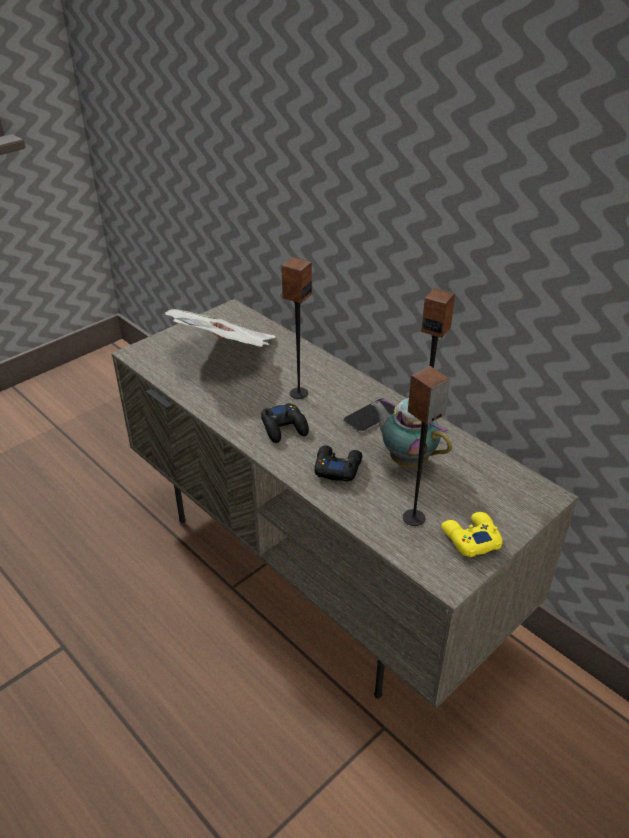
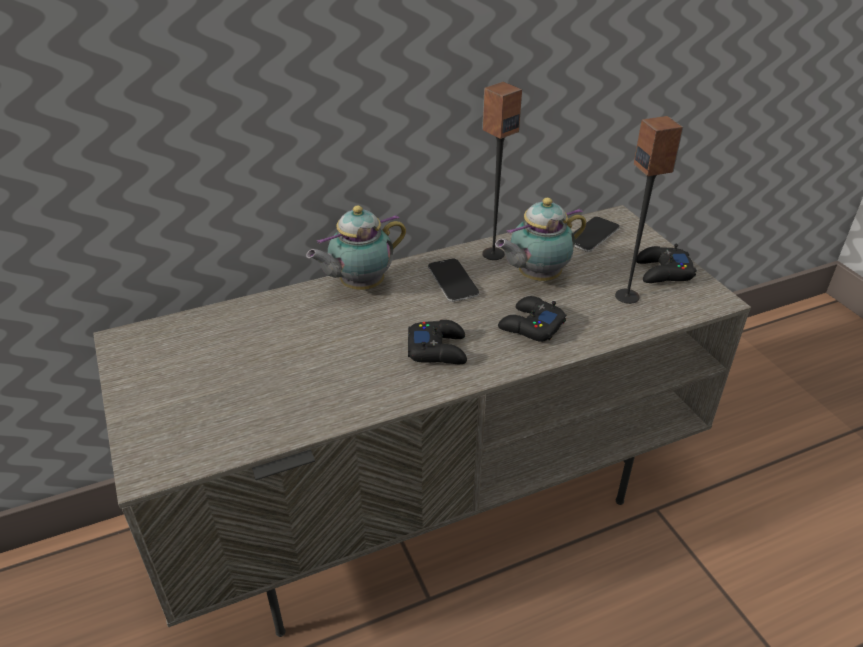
camera: 70 degrees left, 0 degrees up
newspaper [165,309,276,347] -> none
speaker [281,257,312,399] -> none
yellow game controller [441,512,503,557] -> black game controller [636,244,697,283]
none -> teapot [306,206,406,290]
none -> phone [573,217,620,252]

